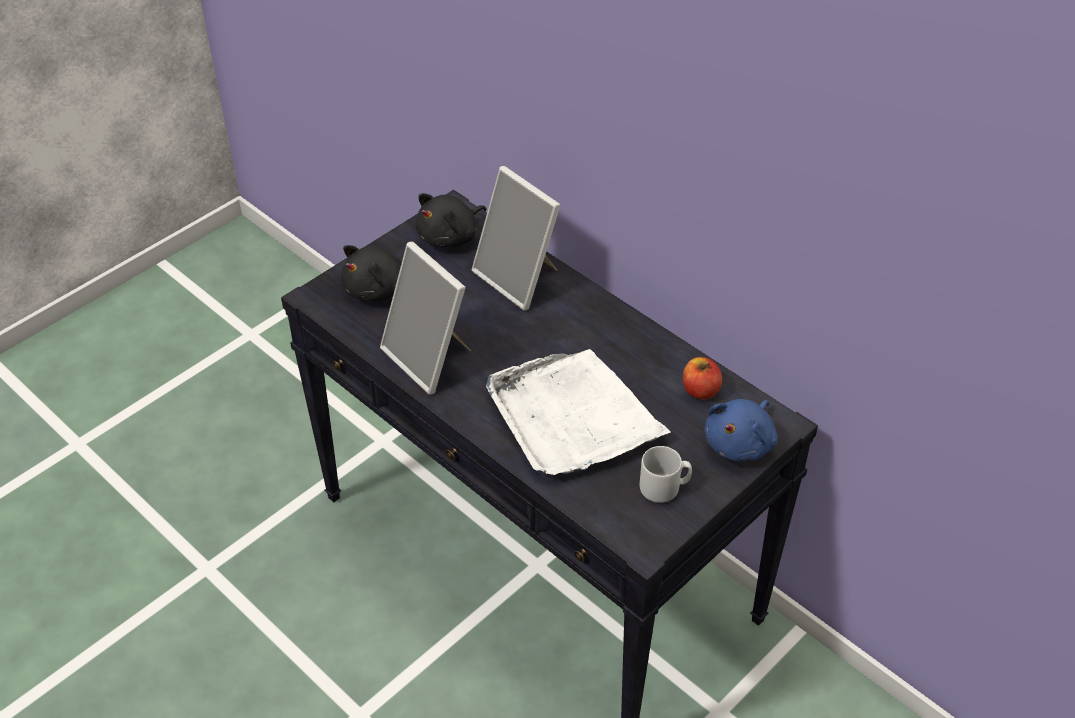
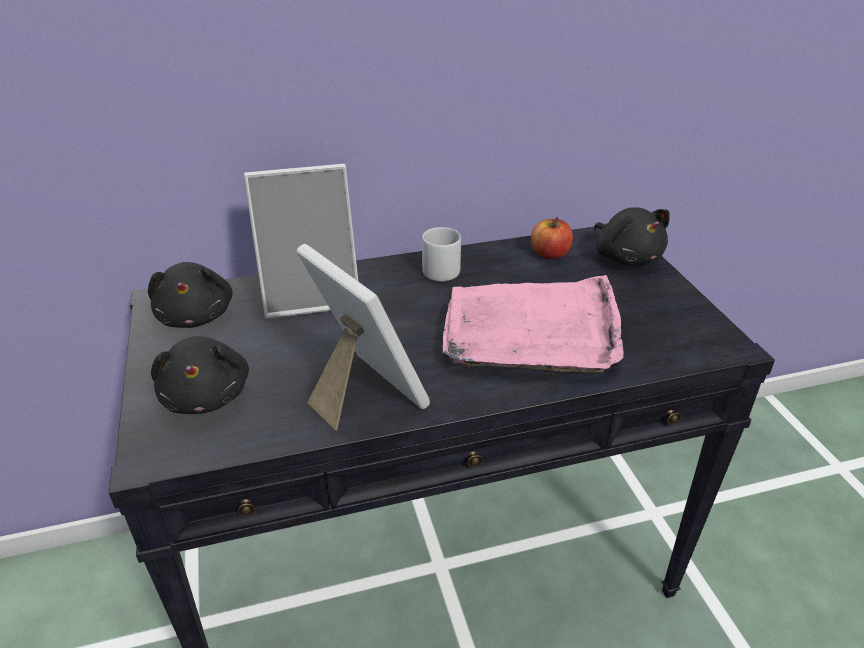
camera: 60 degrees left, 10 degrees down
picture frame [380,242,471,395] -> picture frame turned 120 degrees counterclockwise [296,244,430,431]
white tray [486,349,671,475] -> pink tray [443,275,624,373]
grey mug [640,446,692,503] -> grey mug moved to [422,227,461,281]
blue plush toy [704,399,778,461] -> black plush toy [594,207,670,265]

